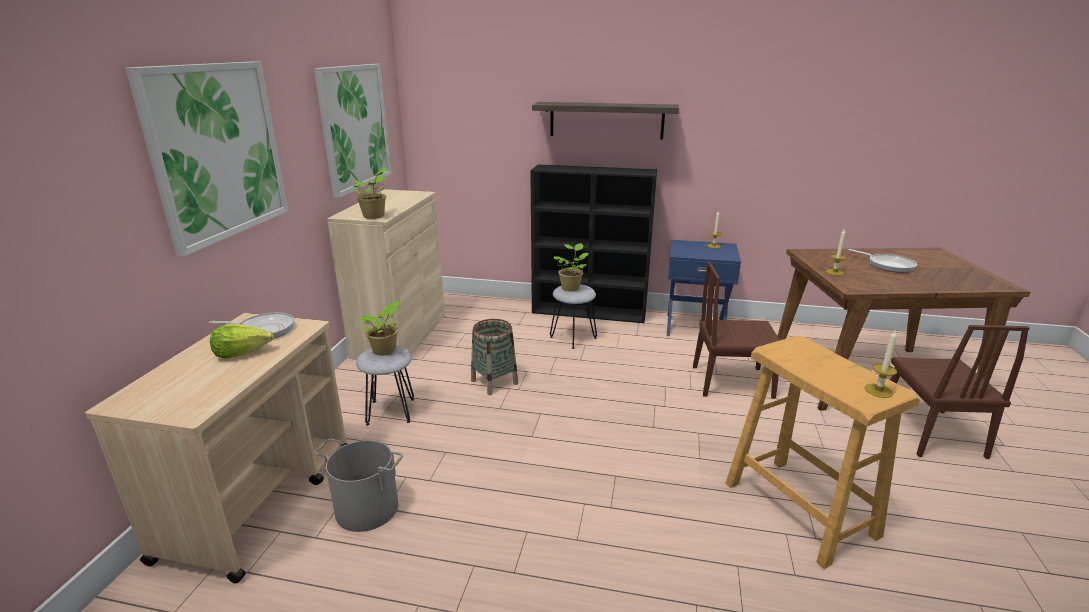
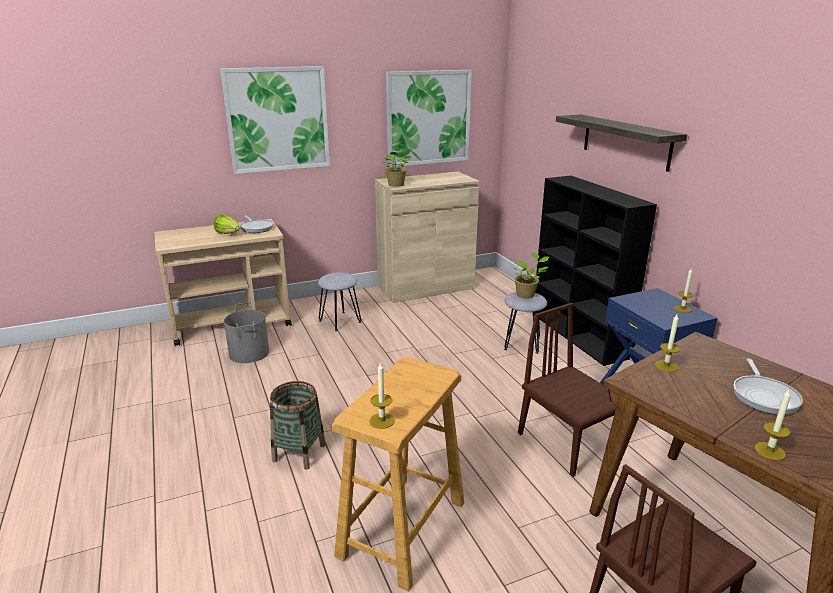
camera: 55 degrees right, 0 degrees up
potted plant [358,300,399,356] -> none
basket [471,319,518,395] -> basket moved to [270,381,326,470]
none -> candle [754,388,791,461]

